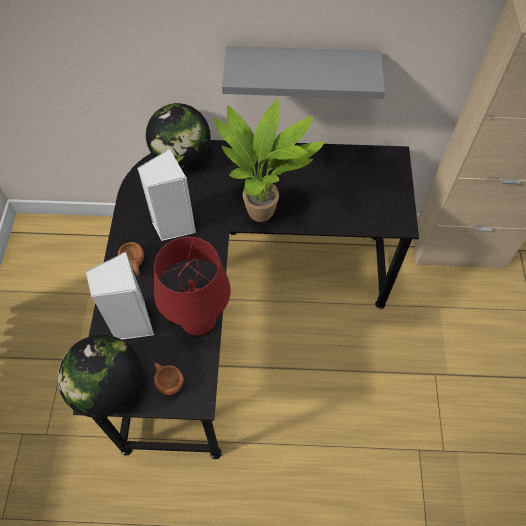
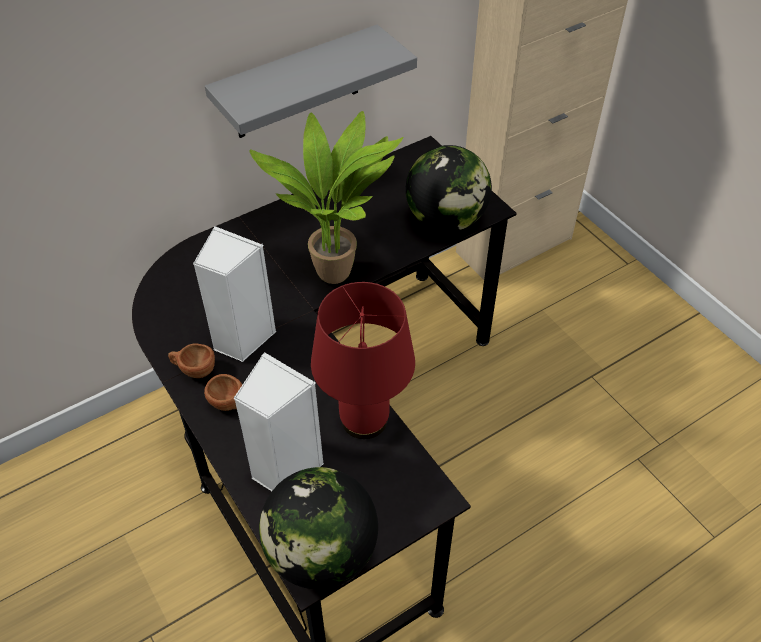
camera: 35 degrees left, 10 degrees down
globe [146,103,211,169] -> globe moved to [406,145,492,232]
brown cup [154,363,184,395] -> brown cup moved to [168,344,215,378]

